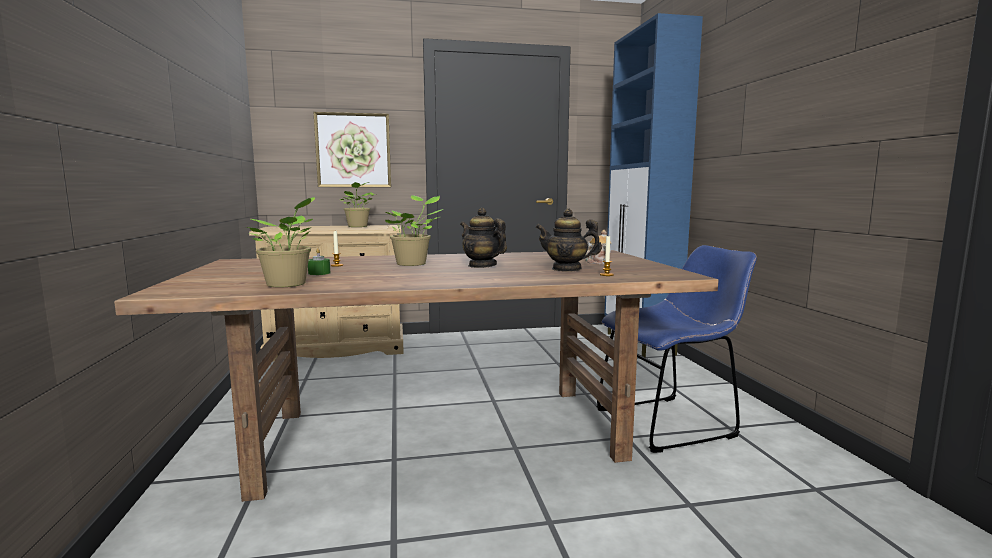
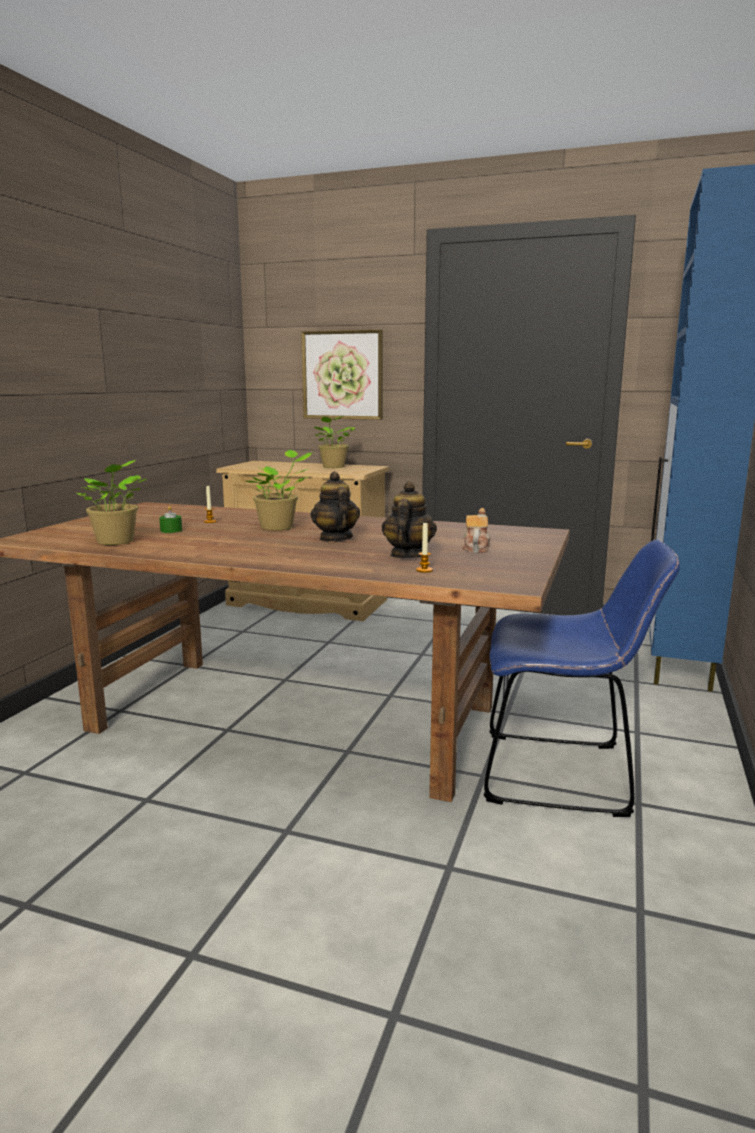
camera: 30 degrees right, 5 degrees up
teapot [536,209,602,272] -> teapot turned 60 degrees clockwise [382,481,437,558]

